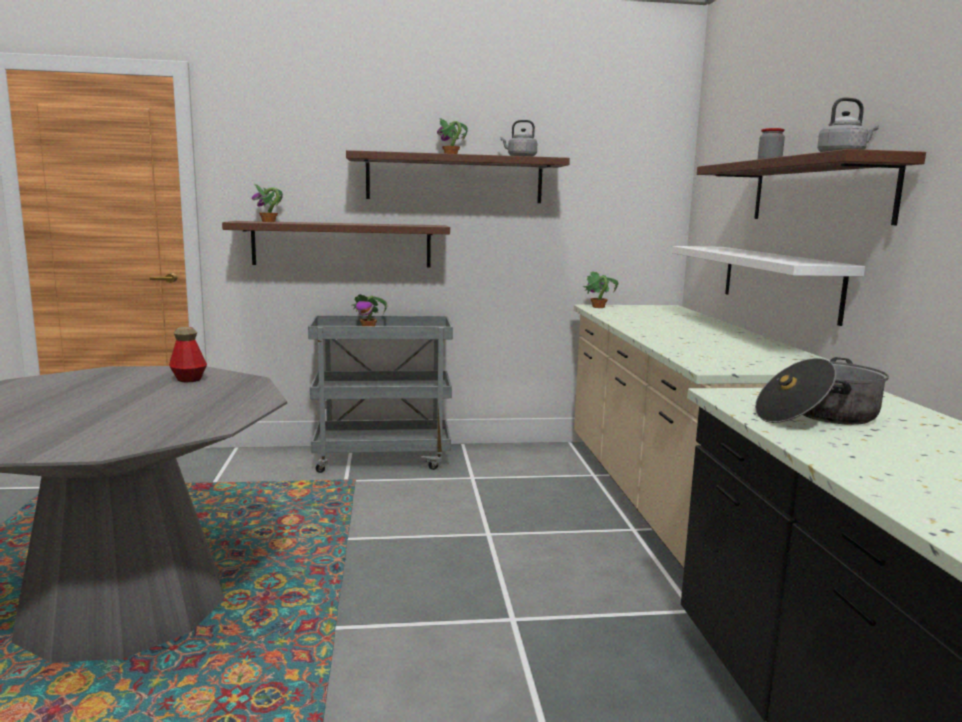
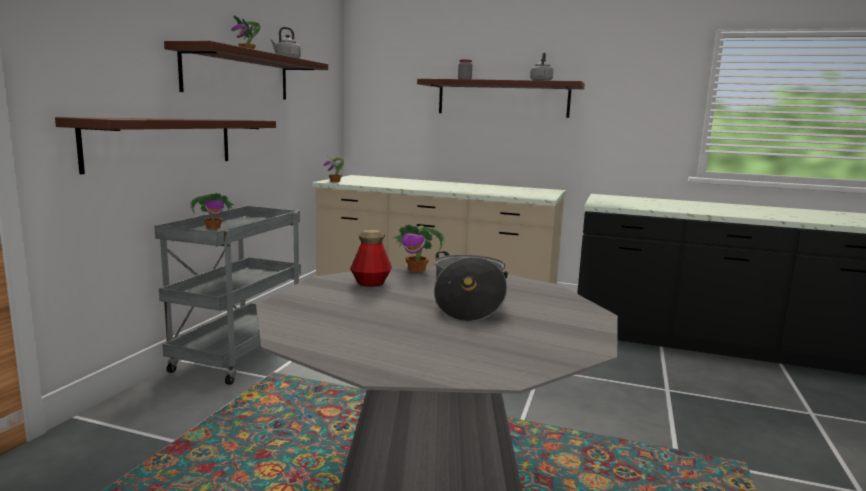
camera: 65 degrees left, 0 degrees up
potted plant [252,184,283,222] -> potted plant moved to [393,225,445,272]
white shelf [672,246,865,326] -> none
cooking pot [755,357,889,425] -> cooking pot moved to [434,251,508,322]

